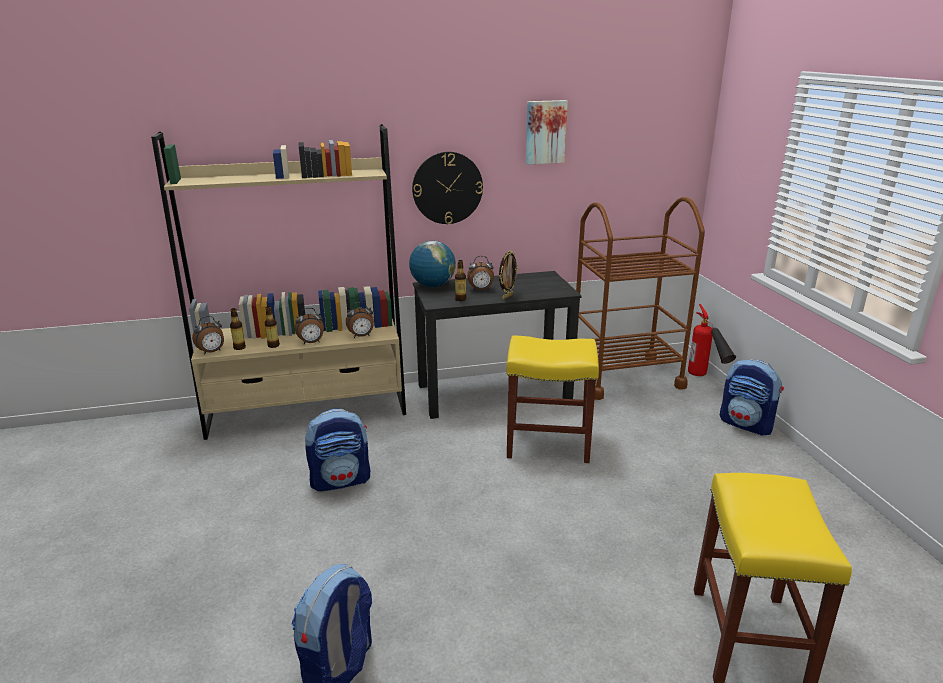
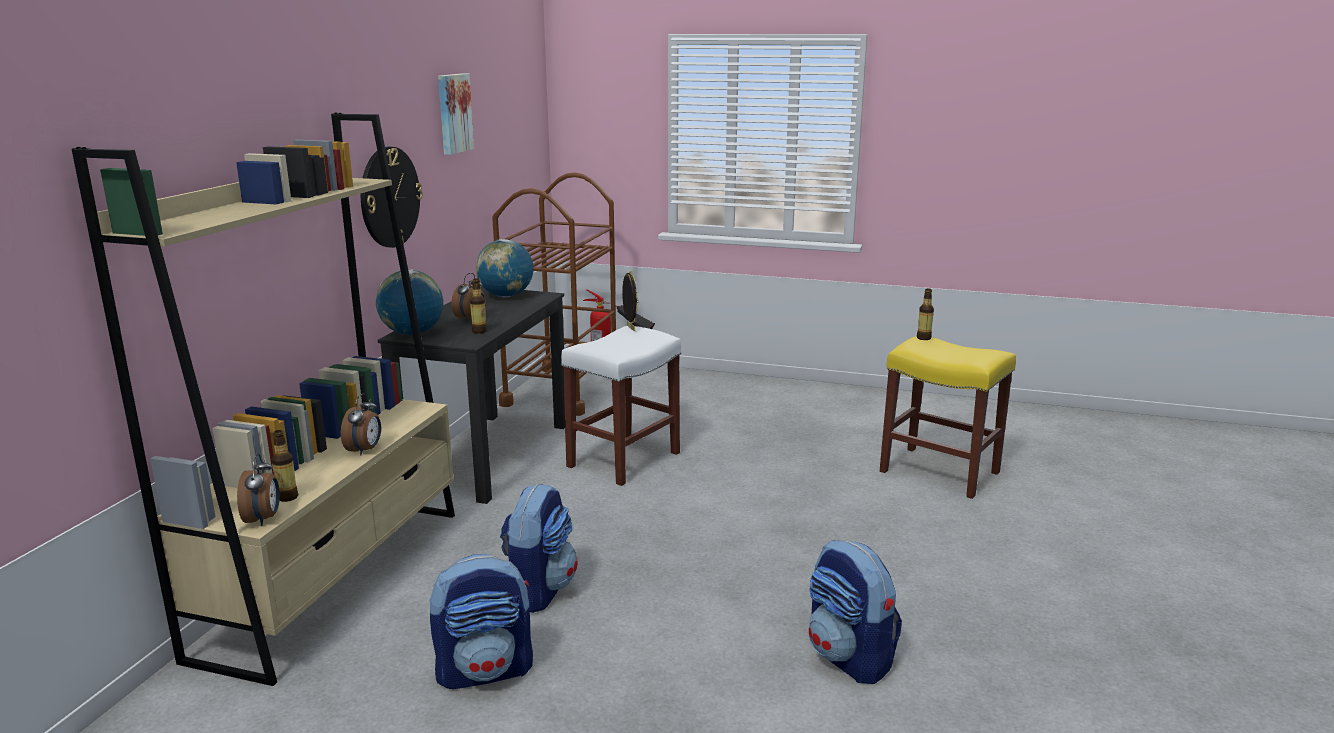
camera: 60 degrees left, 5 degrees down
bottle [265,306,280,348] -> bottle moved to [917,288,934,340]
alarm clock [346,302,374,338] -> none
picture frame [499,250,518,299] -> picture frame moved to [622,270,639,331]
yellow stool [506,336,599,463] -> white stool [561,326,681,486]
backpack [720,359,784,436] -> backpack moved to [429,554,533,689]
none -> globe [475,239,533,297]

